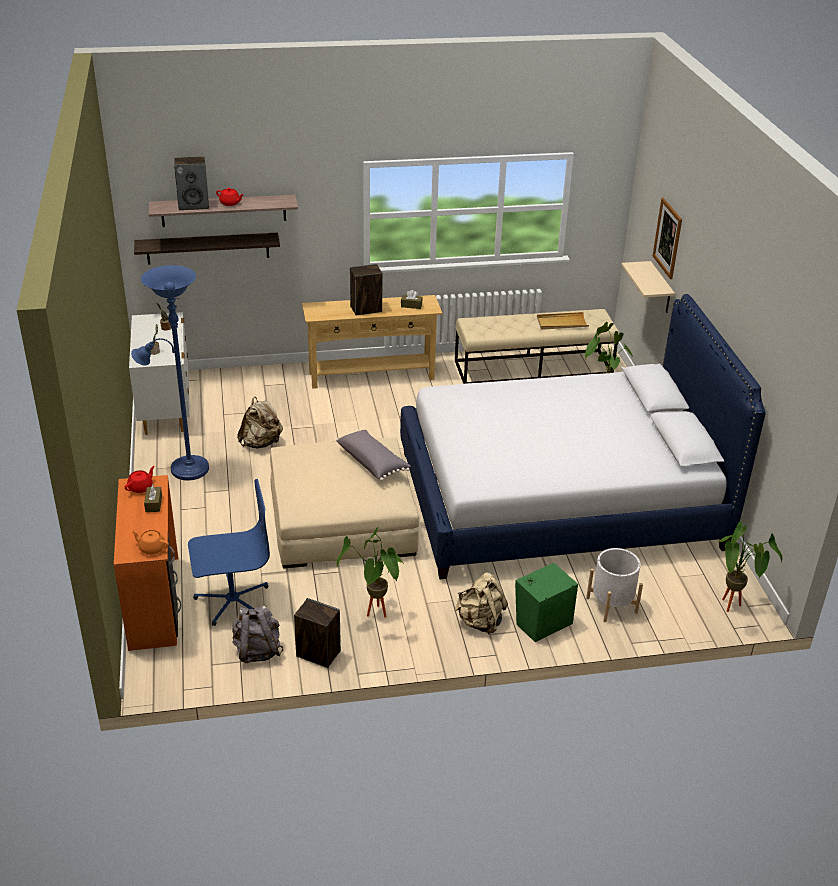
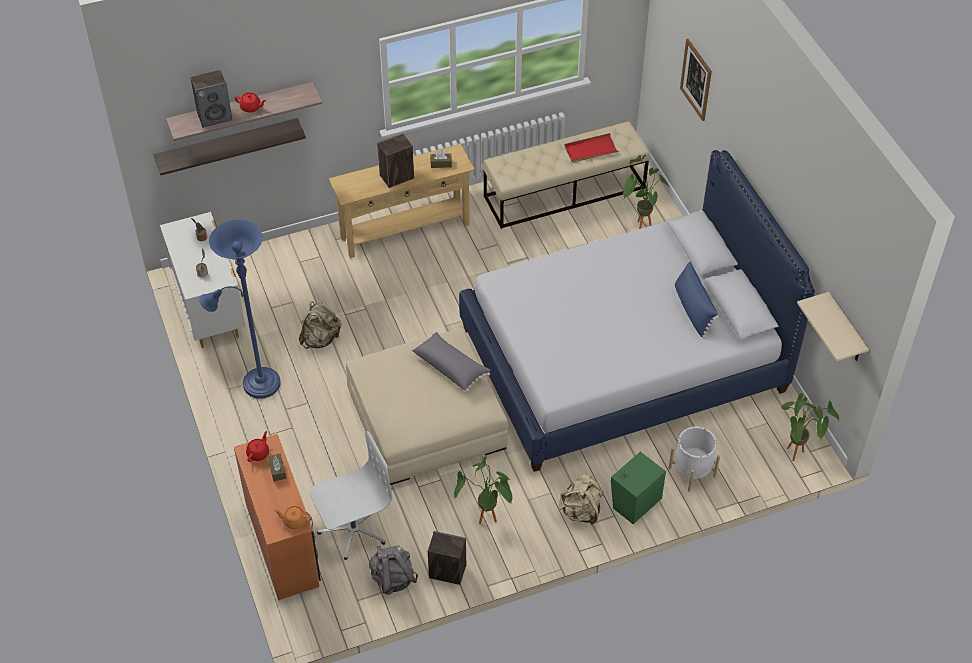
camera: 10 degrees left, 15 degrees up
blue office chair [188,479,270,626] -> white office chair [309,431,392,560]
beige tray [537,312,589,330] -> red tray [564,133,619,163]
beige shelf [621,261,675,313] -> beige shelf moved to [797,292,869,361]
none -> blue pillow [675,261,719,338]

